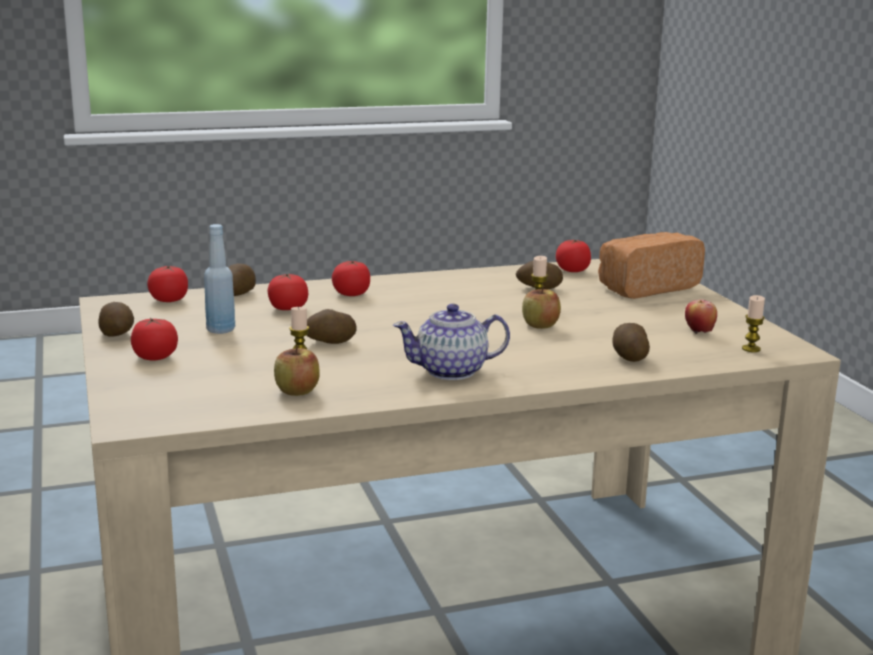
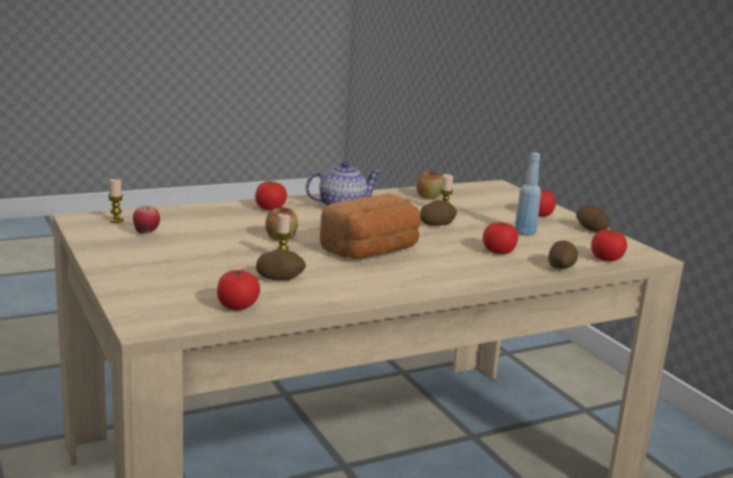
camera: 170 degrees right, 0 degrees up
tomato [332,261,370,296] -> tomato moved to [255,181,287,210]
bread [598,232,705,299] -> bread moved to [320,193,421,260]
potato [612,323,650,362] -> none

